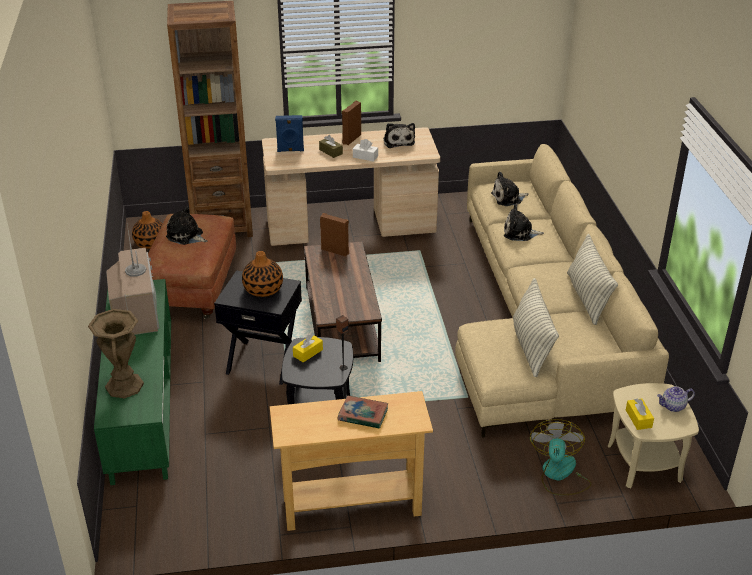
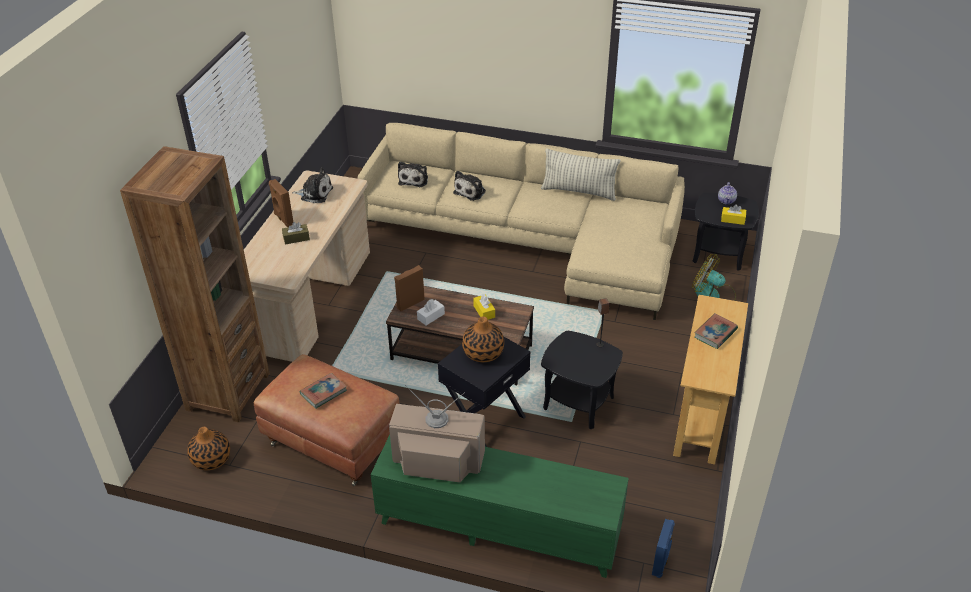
camera: 65 degrees left, 5 degrees up
brown vase [88,309,144,399] -> none
plush toy [166,206,208,245] -> book [300,373,347,409]
blue speaker [275,115,304,152] -> blue speaker moved to [652,519,675,578]
yellow tissue box [293,334,323,363] -> yellow tissue box moved to [473,294,495,320]
white tissue box [353,139,378,162] -> white tissue box moved to [417,299,445,325]
pillow [513,278,559,377] -> none
beige side table [607,383,699,489] -> black side table [693,193,759,270]

